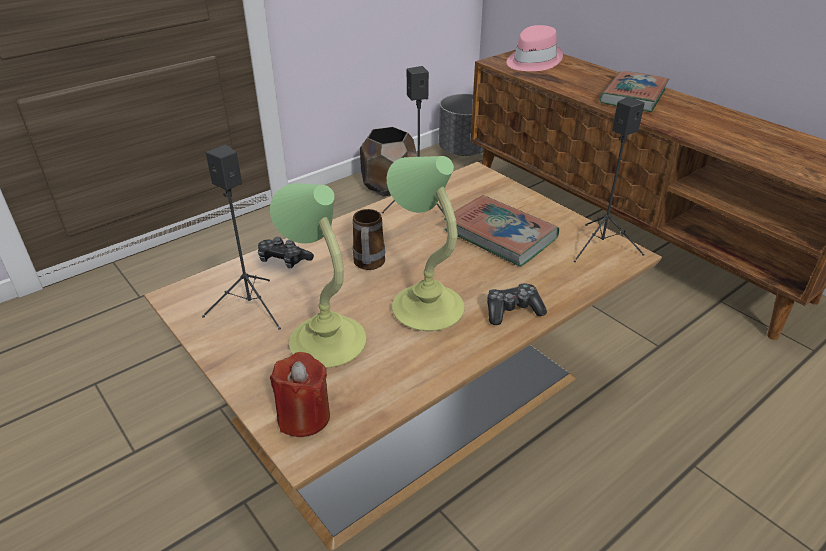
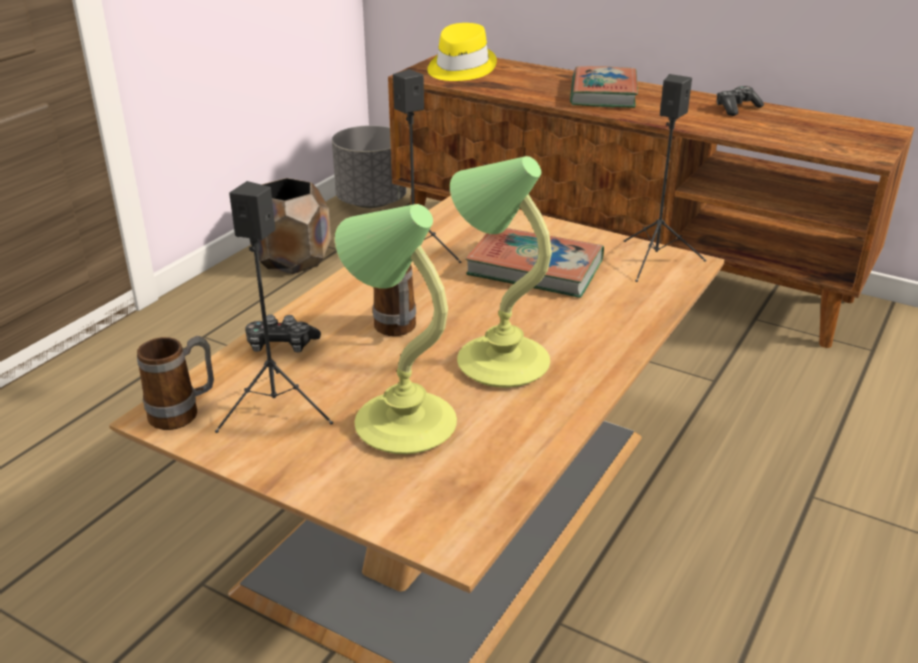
camera: 20 degrees left, 5 degrees down
red candle [270,352,330,437] -> none
game controller [487,283,547,325] -> game controller moved to [717,86,764,116]
pink hat [506,25,563,71] -> yellow hat [427,23,497,81]
none -> mug [137,336,214,430]

